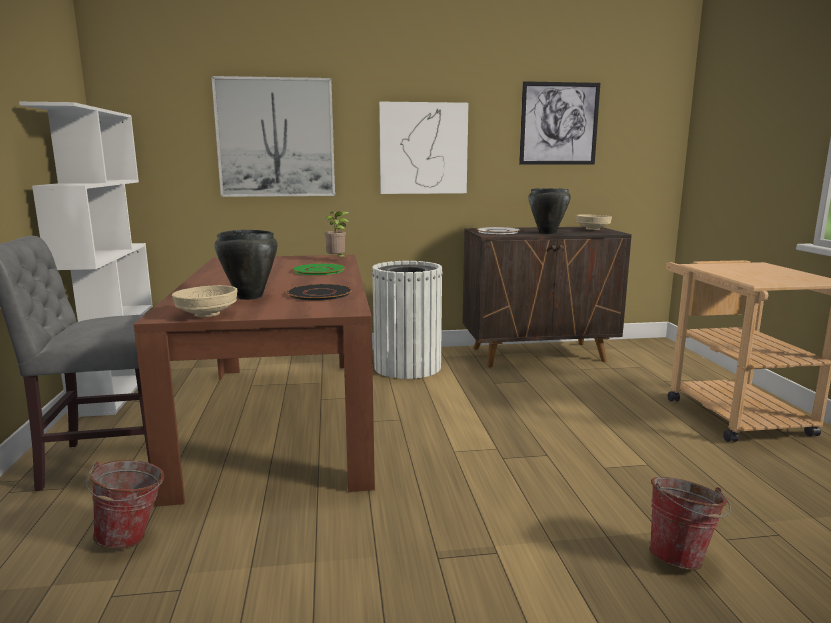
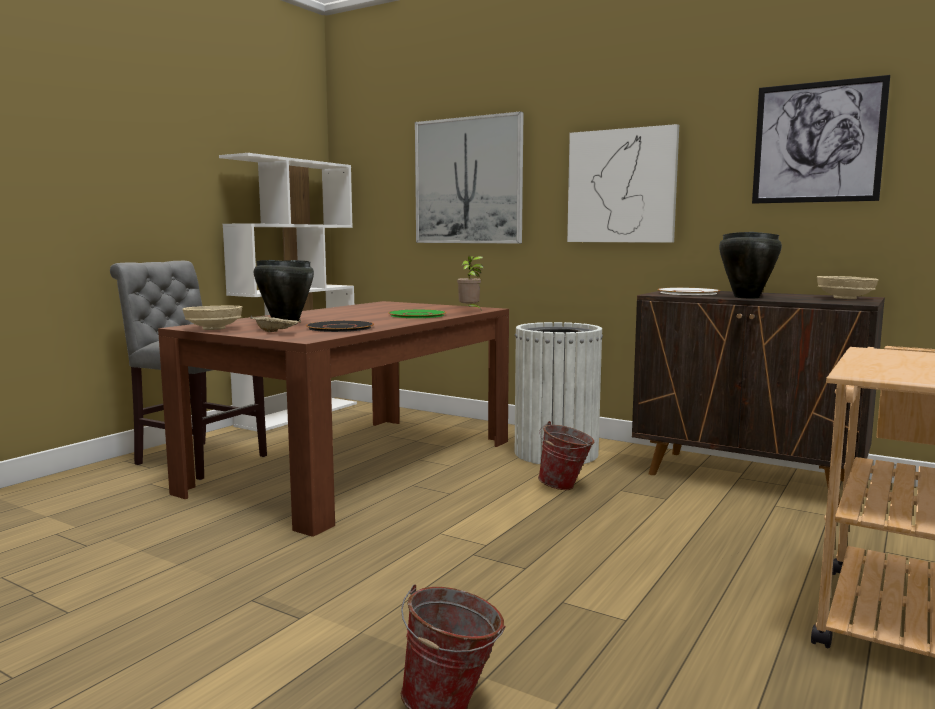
camera: 40 degrees right, 5 degrees down
bucket [86,460,165,549] -> bucket moved to [538,421,594,490]
none -> beige tray [250,315,301,332]

